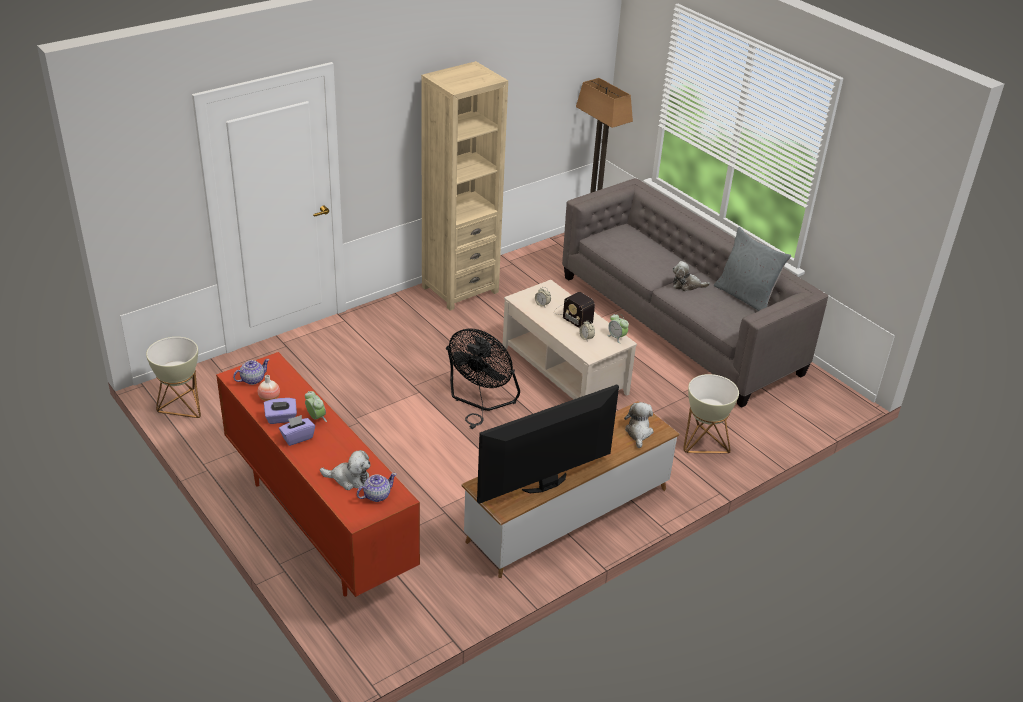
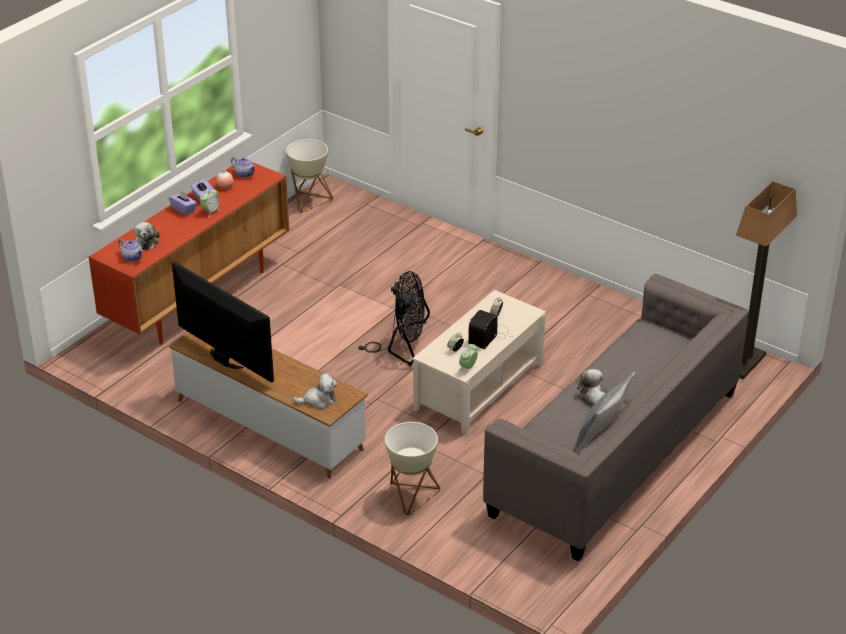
camera: 75 degrees right, 0 degrees up
beige bookcase [421,61,508,311] -> none

